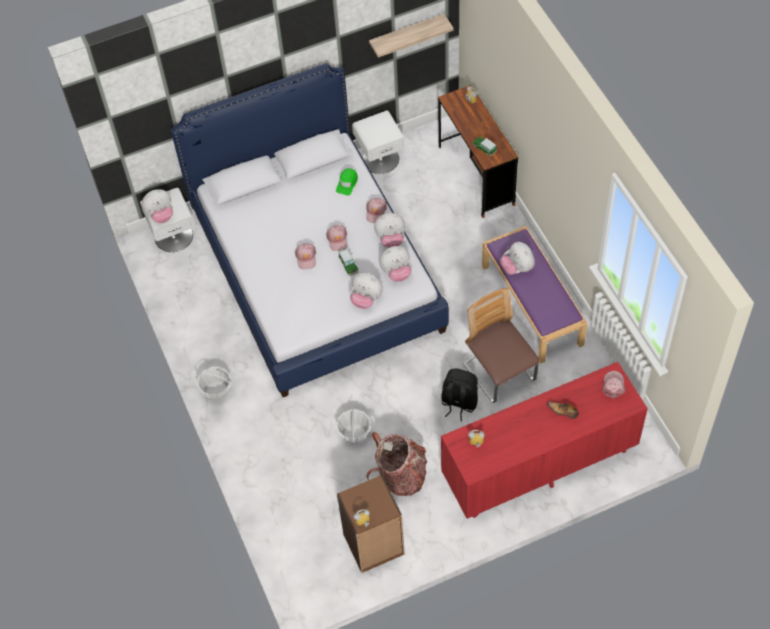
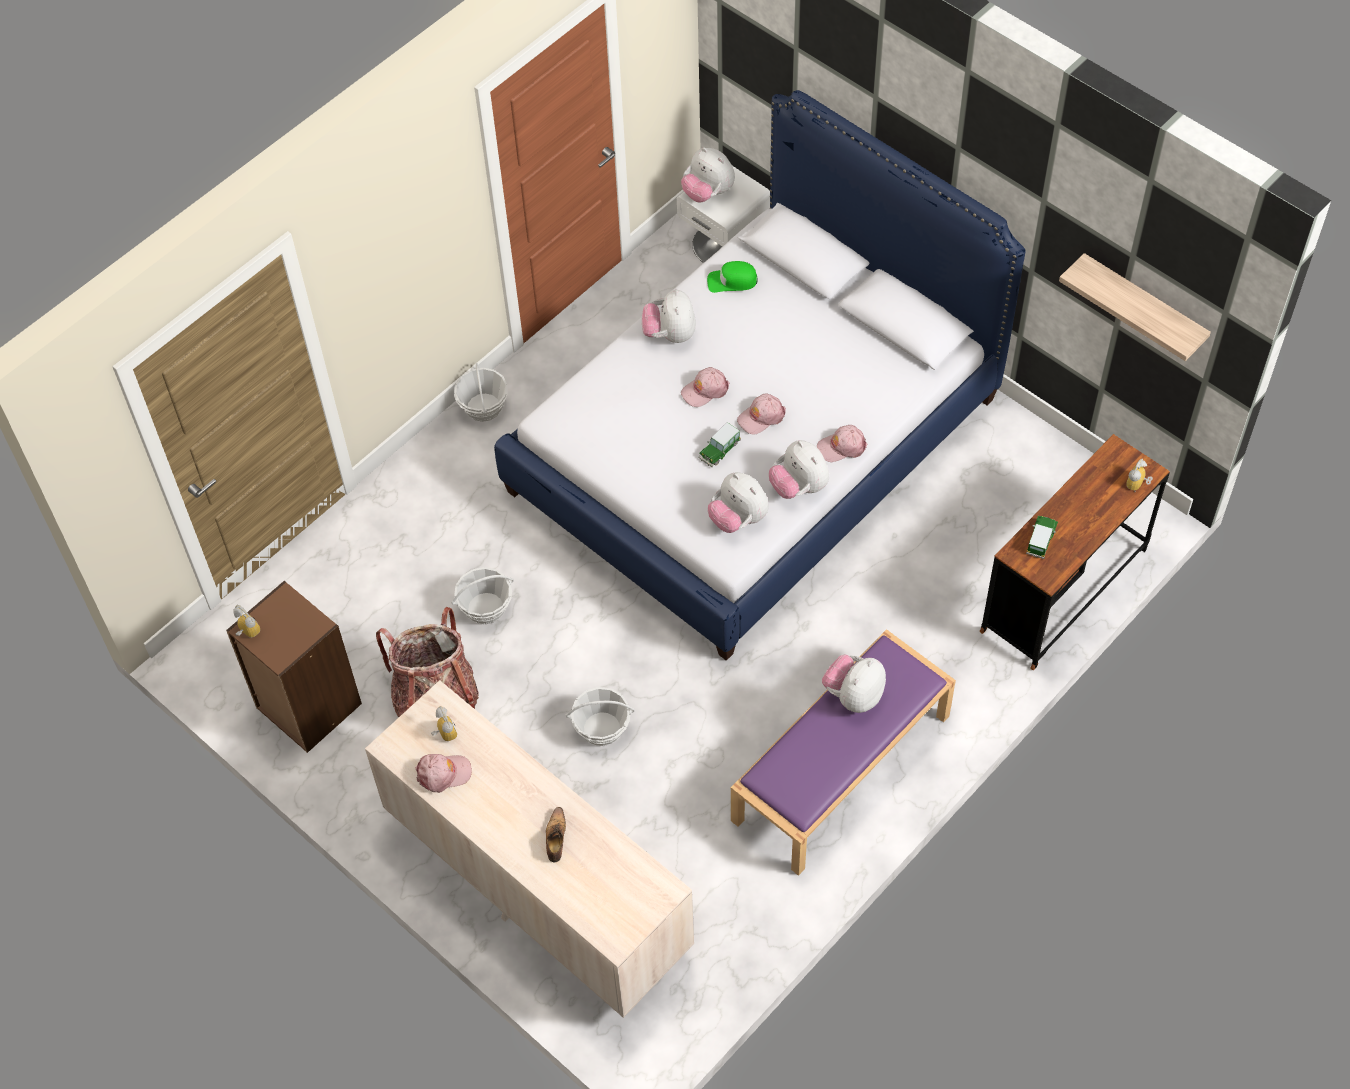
camera: 65 degrees right, 0 degrees up
green cap [336,168,358,195] -> green cap moved to [707,261,758,293]
plush toy [350,273,383,309] -> plush toy moved to [642,289,696,343]
white nightstand [352,110,405,174] -> none
red dresser [441,362,648,519] -> beige dresser [365,680,694,1018]
black backpack [441,369,478,421] -> basket [566,687,635,746]
chair [463,288,539,403] -> none
pink cap [602,371,625,399] -> pink cap moved to [415,754,472,793]

